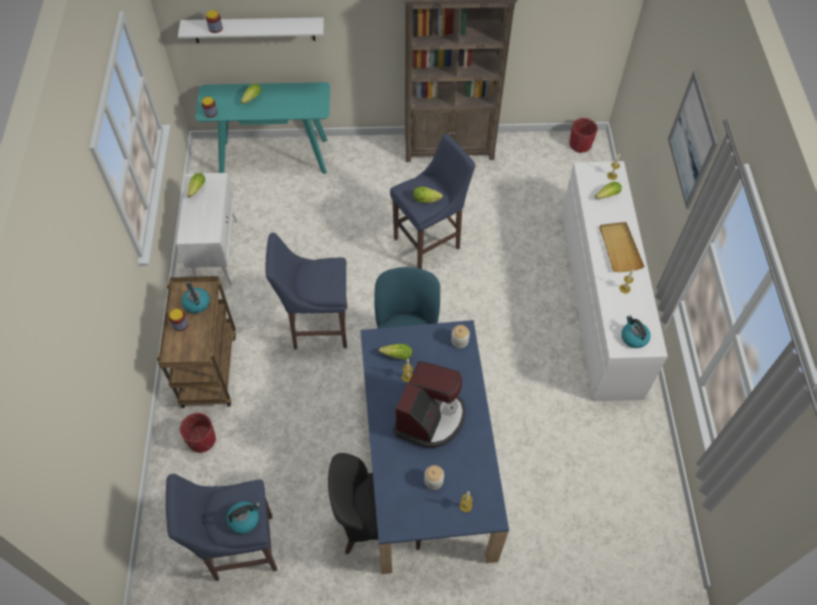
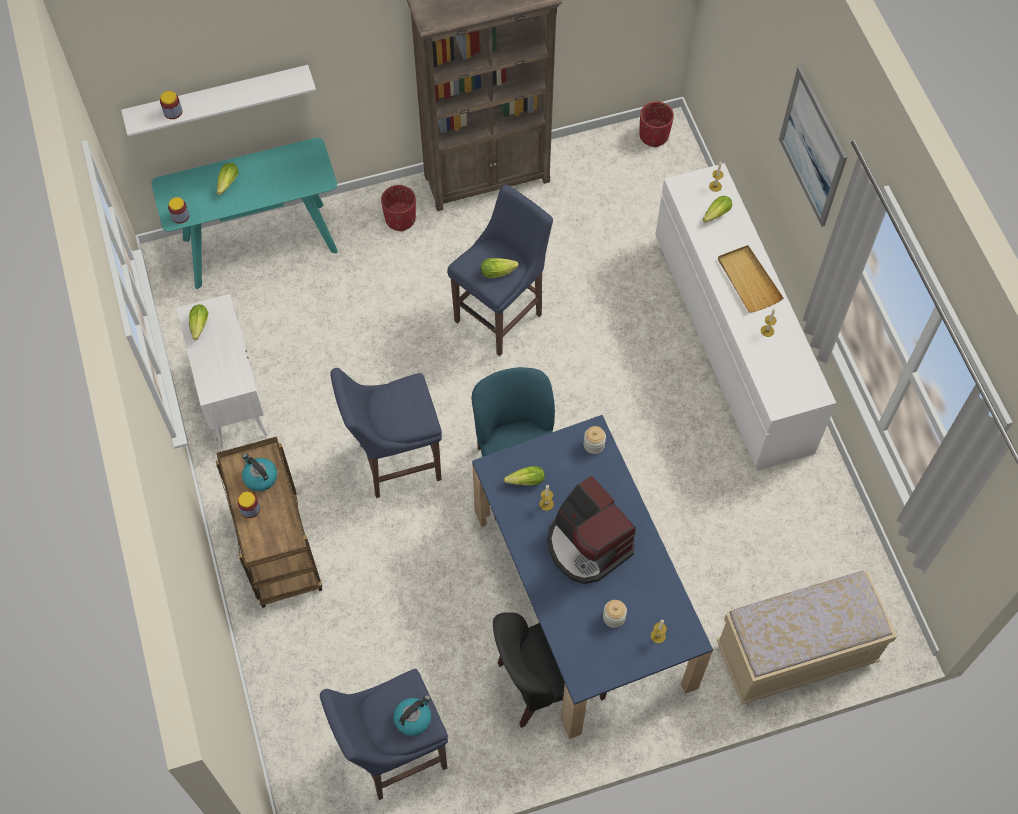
camera: 15 degrees left, 5 degrees up
red planter [180,413,216,453] -> red planter moved to [381,185,416,231]
coffee machine [393,361,466,448] -> coffee machine turned 135 degrees clockwise [547,475,636,584]
kettle [622,315,650,348] -> none
none -> beige bench [716,571,897,705]

